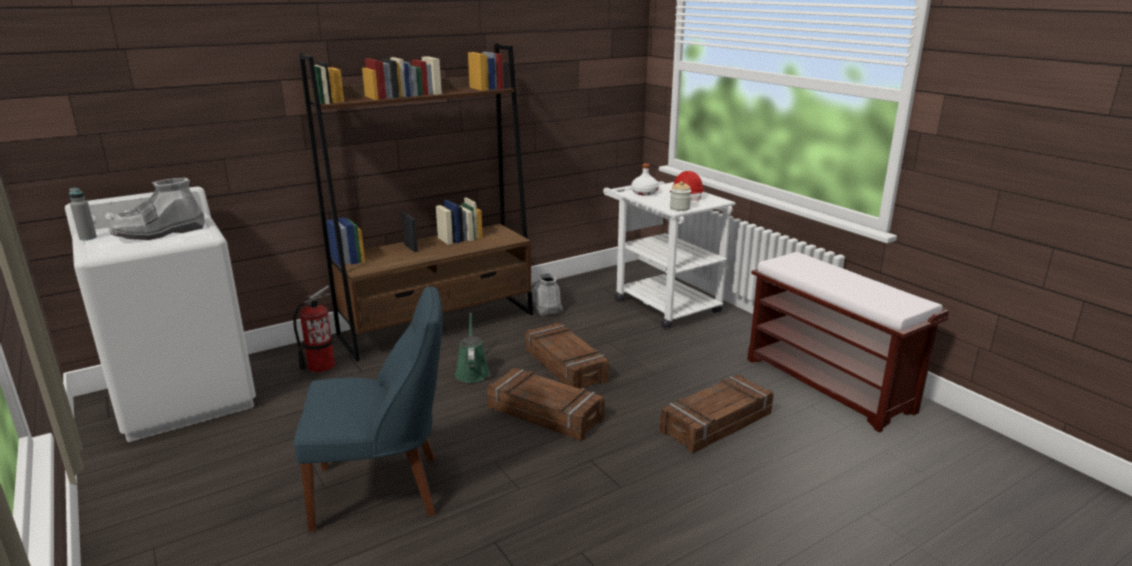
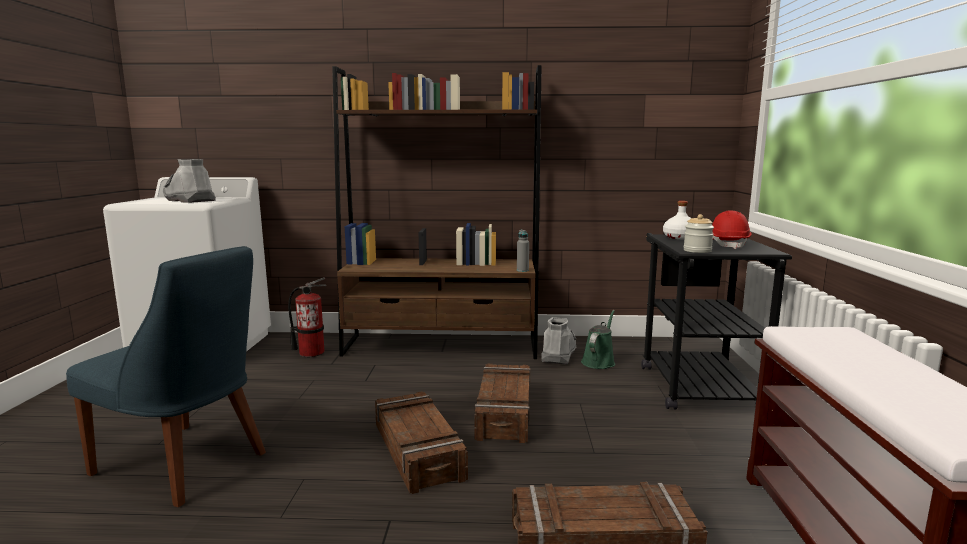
camera: 35 degrees right, 10 degrees down
grey bottle [69,188,97,240] -> grey bottle moved to [517,230,529,272]
grey boot [109,178,204,240] -> grey boot turned 45 degrees clockwise [163,159,216,203]
green watering can [455,313,490,383] -> green watering can moved to [581,310,615,369]
white cart [603,181,735,329] -> black cart [641,233,792,409]

